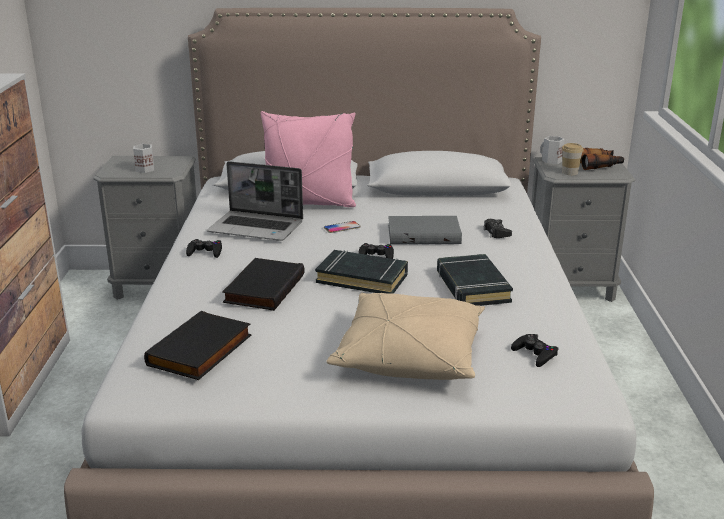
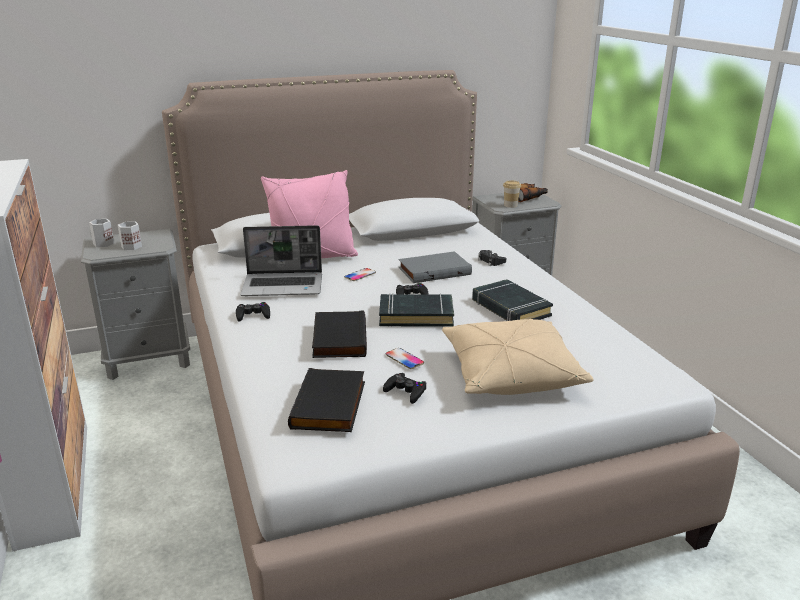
camera: 20 degrees left, 0 degrees up
black game controller [511,334,558,367] -> black game controller moved to [383,373,427,404]
white mug [540,136,565,164] -> white mug moved to [89,219,114,247]
none -> phone [386,348,424,369]

